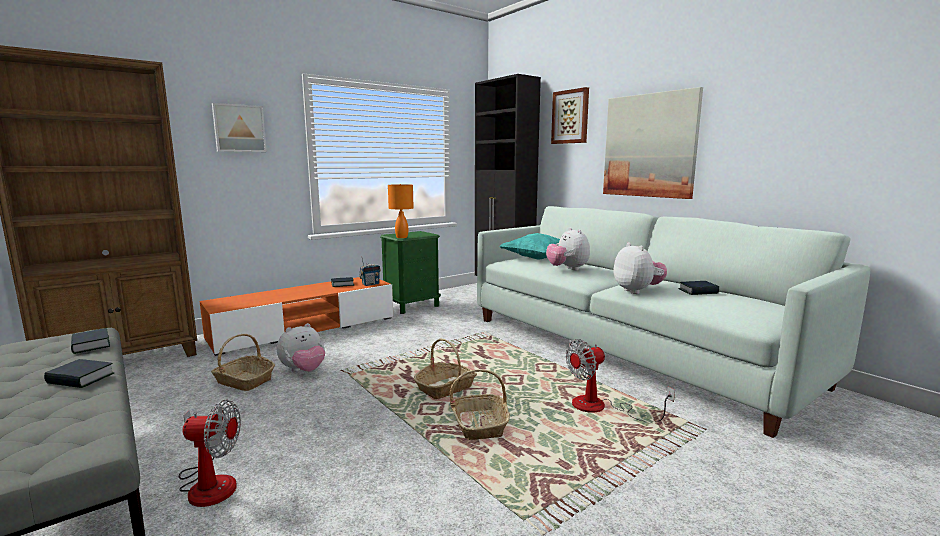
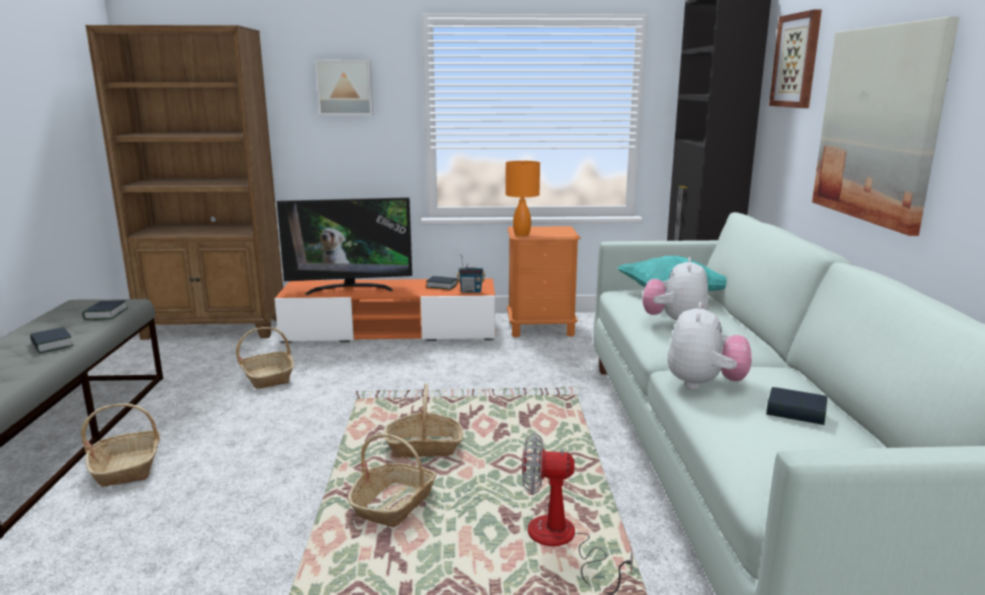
camera: 35 degrees right, 5 degrees up
fan [179,400,241,507] -> basket [81,403,160,487]
plush toy [277,323,325,372] -> none
green nightstand [380,231,441,314] -> orange nightstand [507,226,580,337]
none -> television [277,197,412,295]

